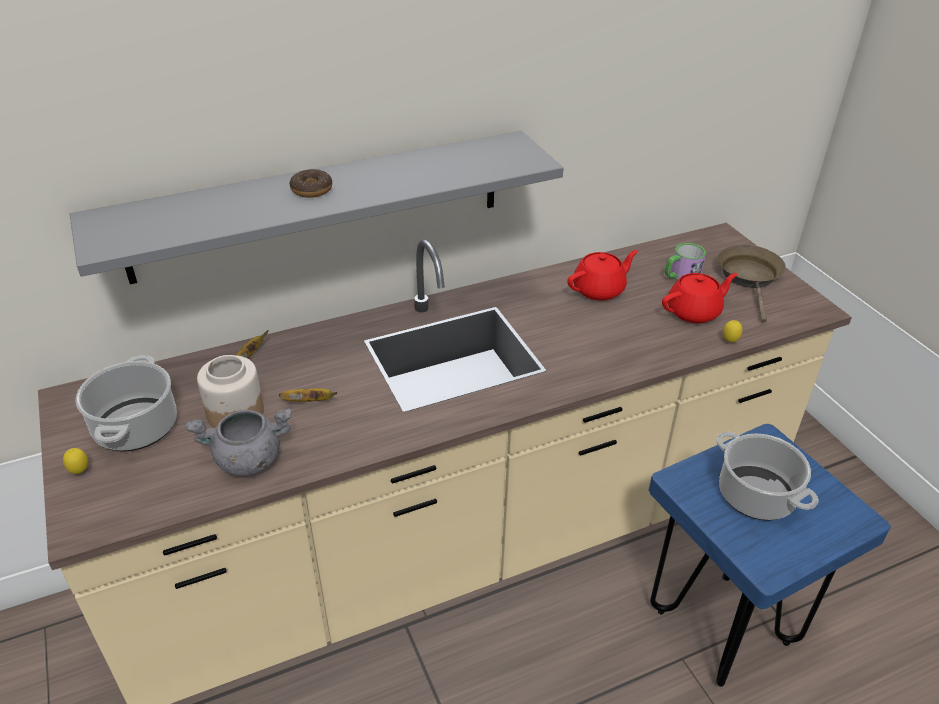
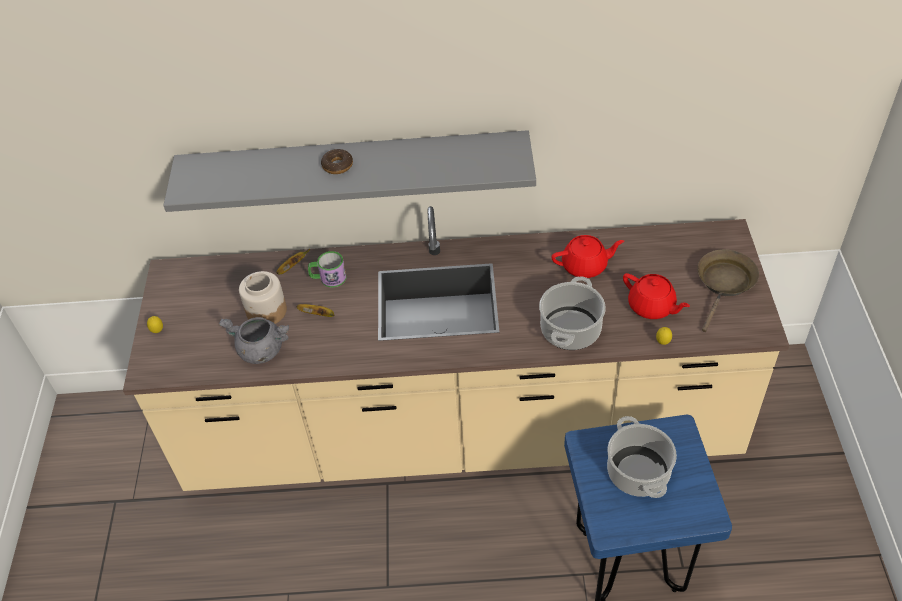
camera: 25 degrees right, 10 degrees up
cooking pot [76,355,177,452] -> cooking pot moved to [539,277,606,350]
red teapot [662,273,738,323] -> red teapot turned 45 degrees clockwise [623,273,690,319]
mug [665,243,706,281] -> mug moved to [308,251,347,287]

